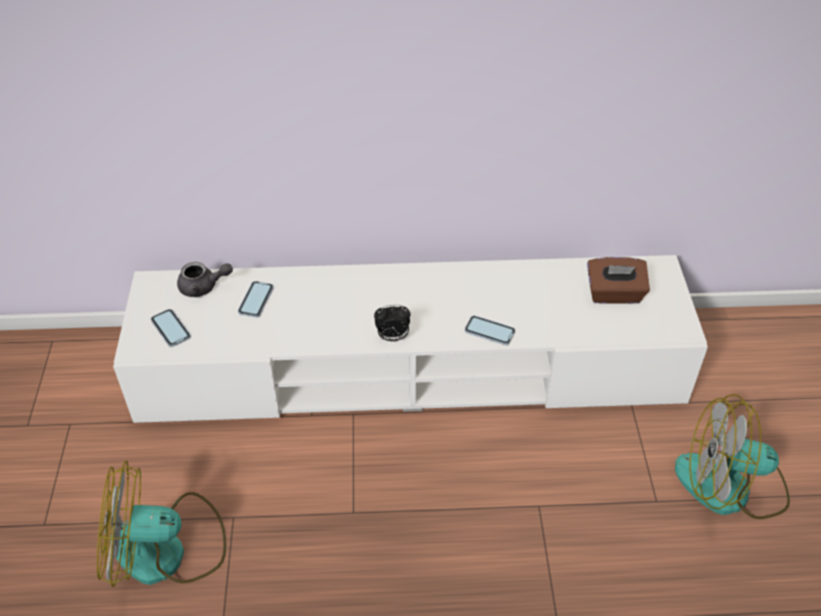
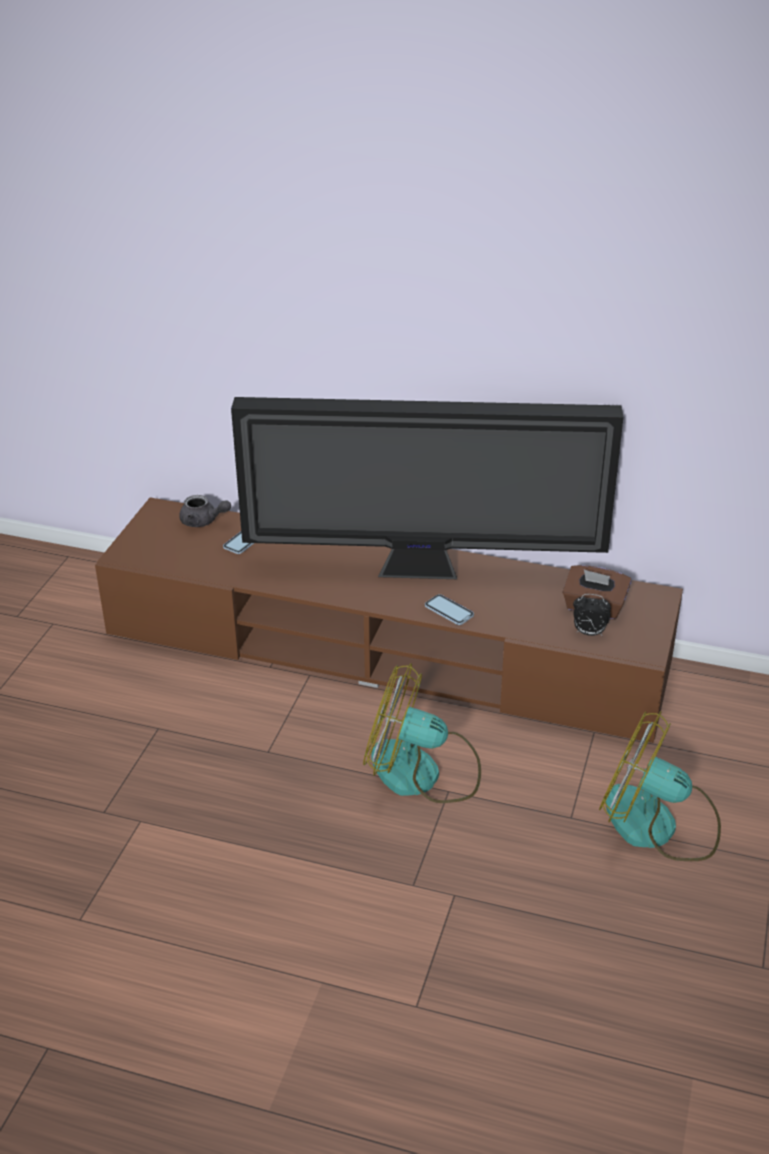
camera: 20 degrees right, 10 degrees down
fan [97,460,226,587] -> fan moved to [363,663,481,803]
white tv stand [113,255,708,423] -> brown tv stand [95,497,683,743]
phone [151,309,191,347] -> none
alarm clock [374,305,411,341] -> alarm clock moved to [573,594,611,636]
none -> television [231,397,623,579]

